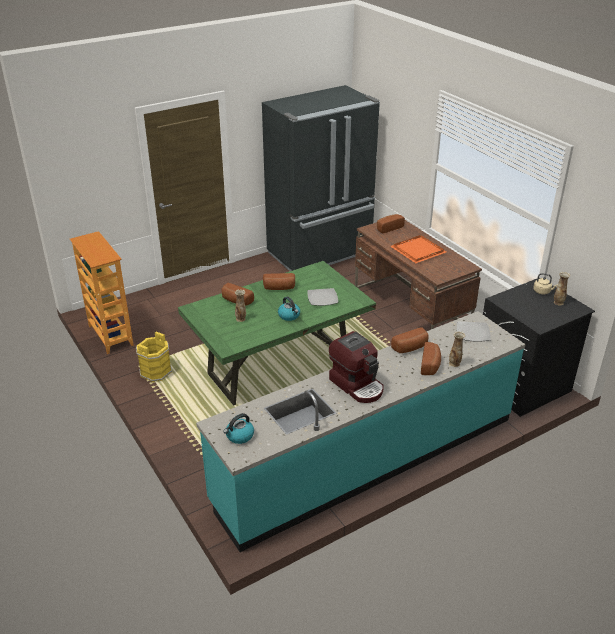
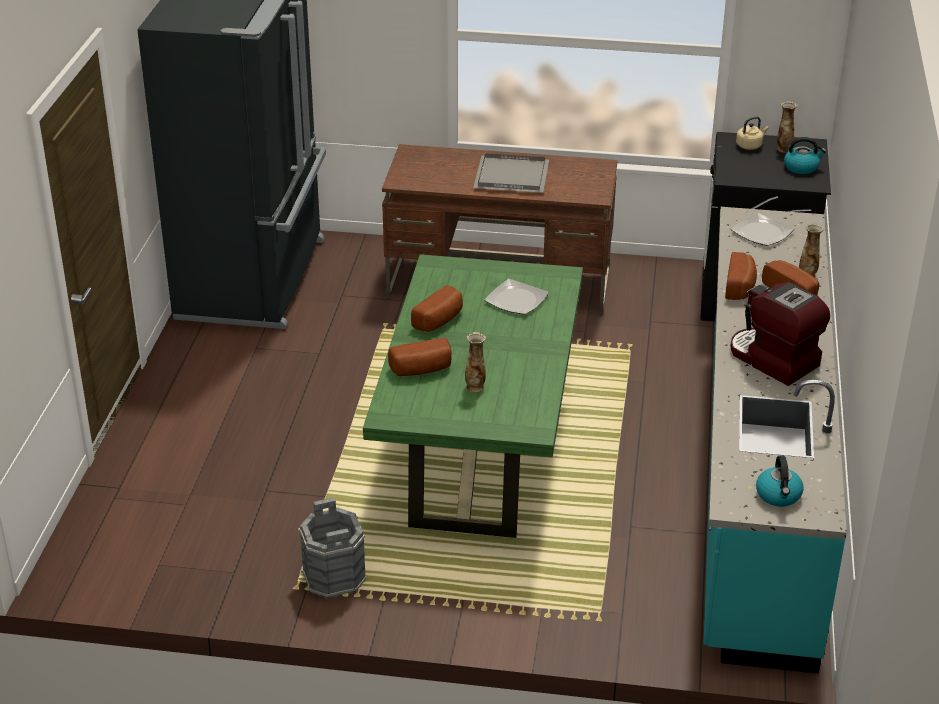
camera: 50 degrees left, 0 degrees up
bookcase [70,231,134,354] -> none
yellow bucket [136,331,172,382] -> grey bucket [298,498,367,599]
kettle [278,297,300,321] -> kettle moved to [784,137,826,174]
coffee machine [329,331,383,403] -> coffee machine turned 135 degrees counterclockwise [730,282,830,386]
bread [377,214,405,233] -> none
orange tray [390,235,446,263] -> grey tray [473,153,549,193]

